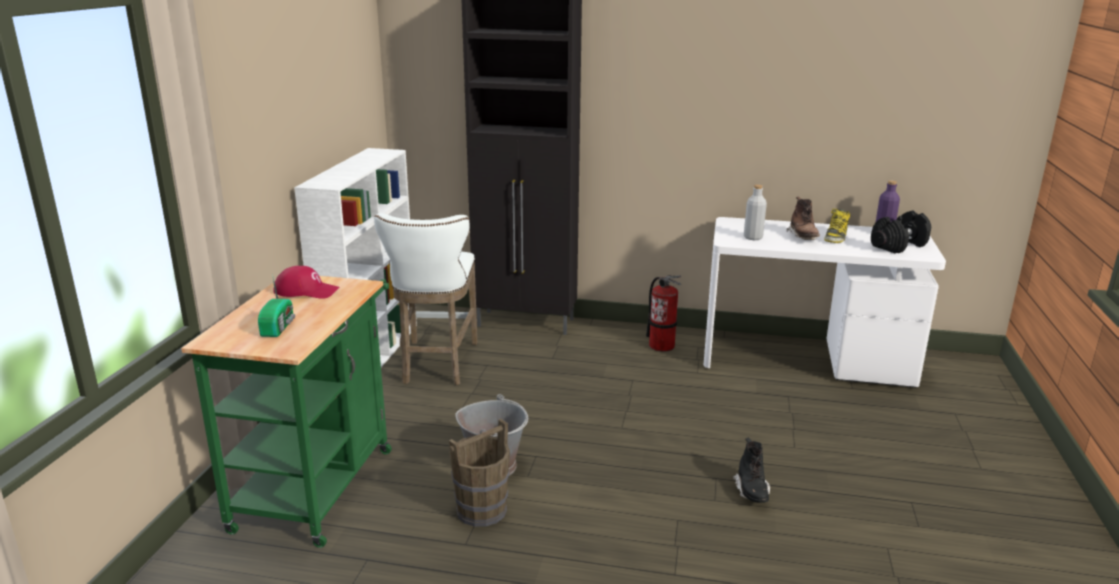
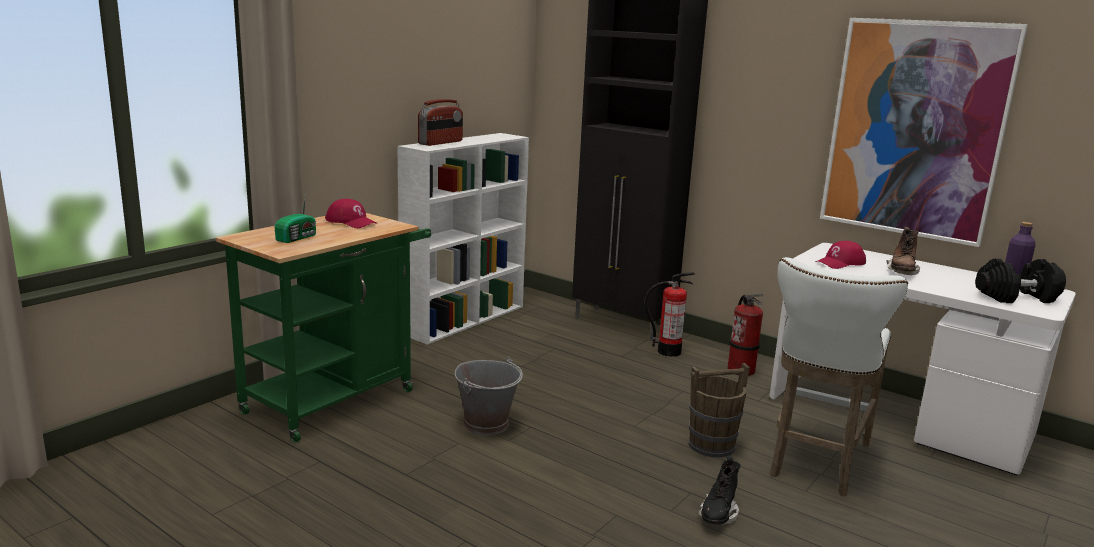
camera: 25 degrees right, 5 degrees down
white stool [374,213,477,385] -> white stool moved to [770,257,908,496]
brown bucket [449,419,510,527] -> brown bucket moved to [689,363,750,457]
grey bottle [744,185,767,240] -> red cap [815,241,866,269]
boot [824,209,850,243] -> none
none -> radio [418,99,463,146]
none -> fire extinguisher [644,272,695,357]
none -> picture [820,18,1028,247]

